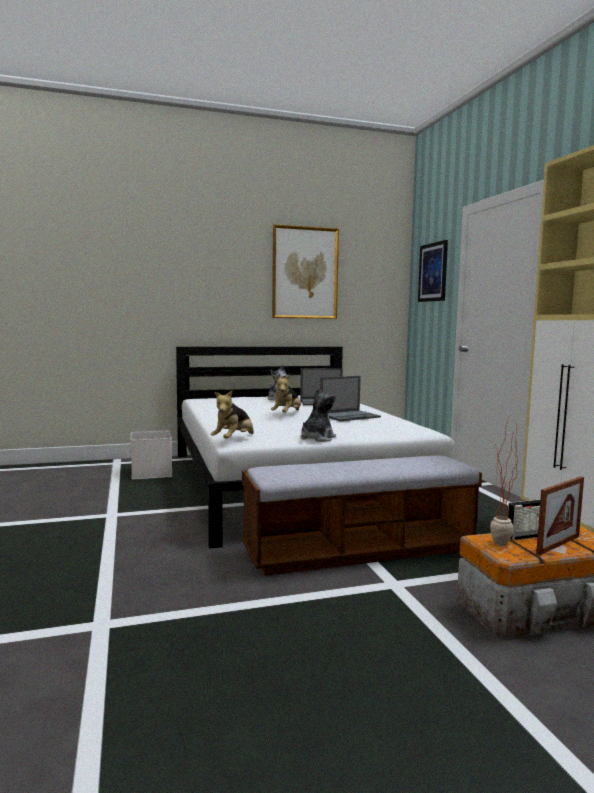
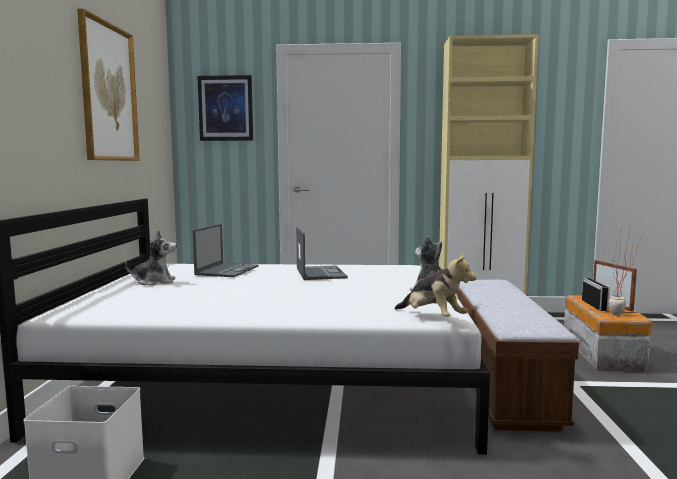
camera: 70 degrees left, 0 degrees up
plush toy [271,375,301,412] -> none

